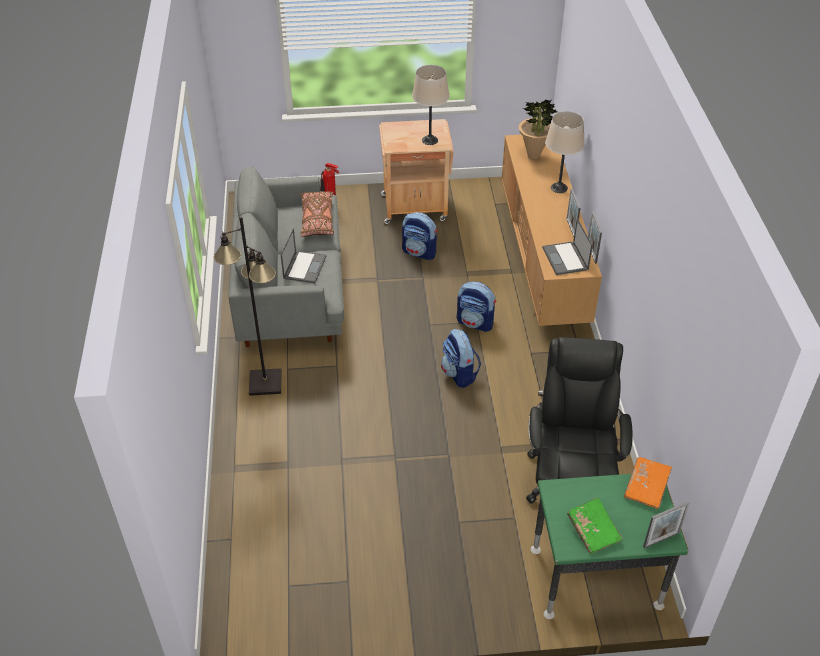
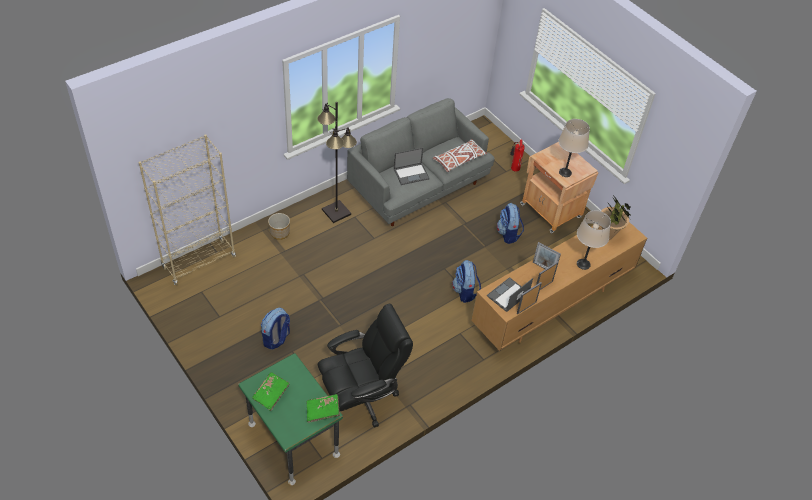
camera: 55 degrees right, 5 degrees up
brown pillow [300,192,334,237] -> white pillow [433,139,487,172]
backpack [441,329,481,388] -> backpack moved to [261,308,290,350]
orange book [624,457,672,509] -> green book [307,394,340,423]
picture frame [643,501,689,548] -> picture frame moved to [533,242,561,269]
none -> beige bookcase [138,134,236,285]
none -> planter [268,213,290,240]

